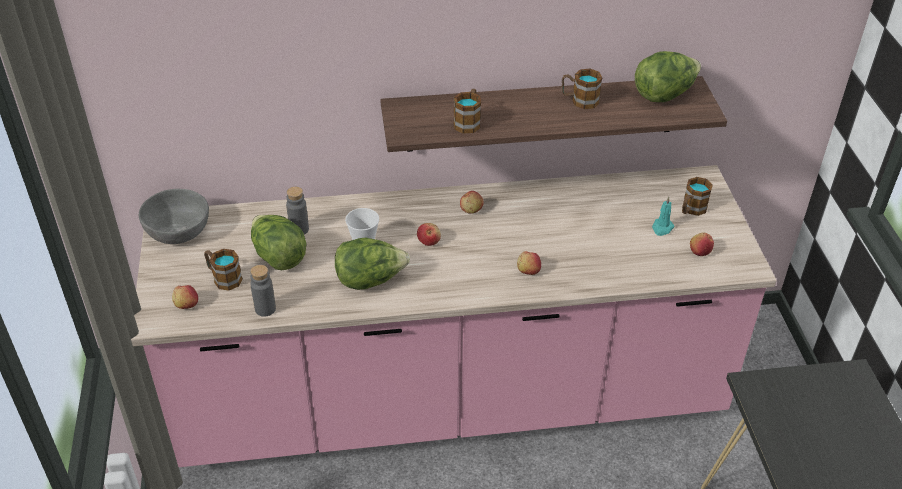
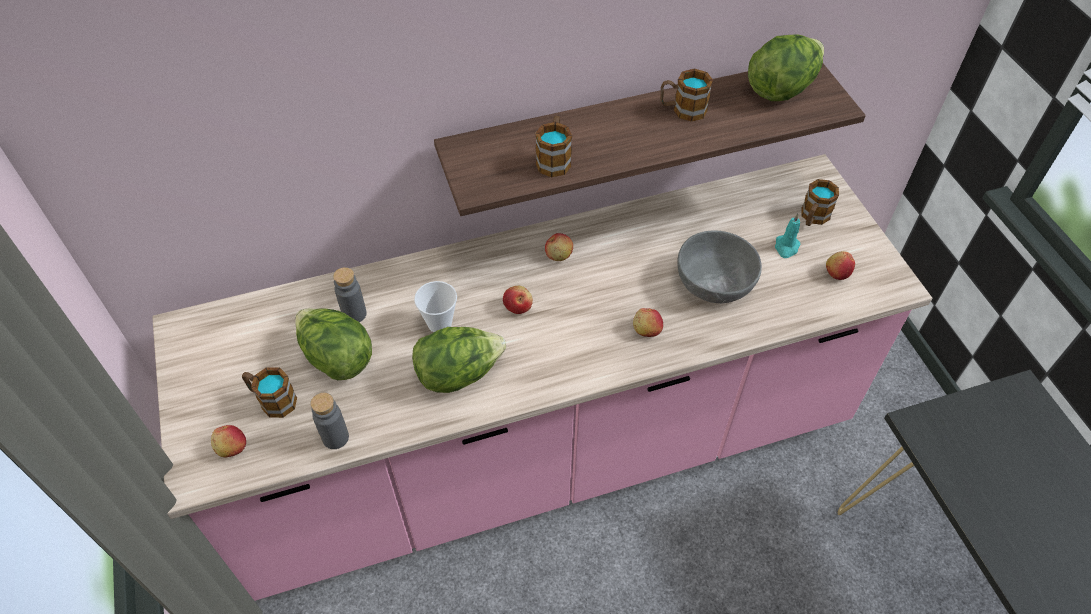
camera: 10 degrees left, 10 degrees up
grey bowl [139,189,209,244] -> grey bowl moved to [677,231,762,303]

